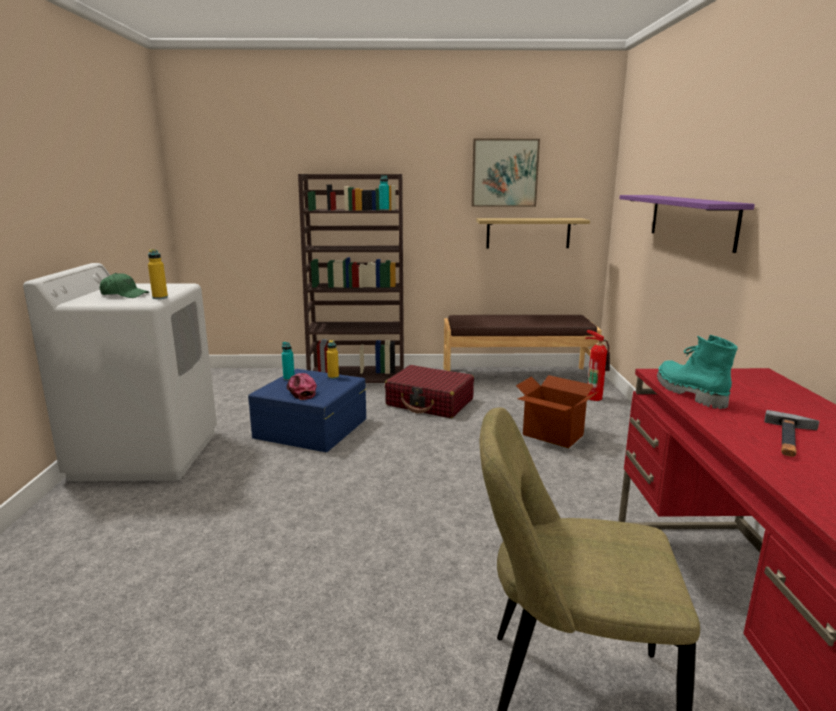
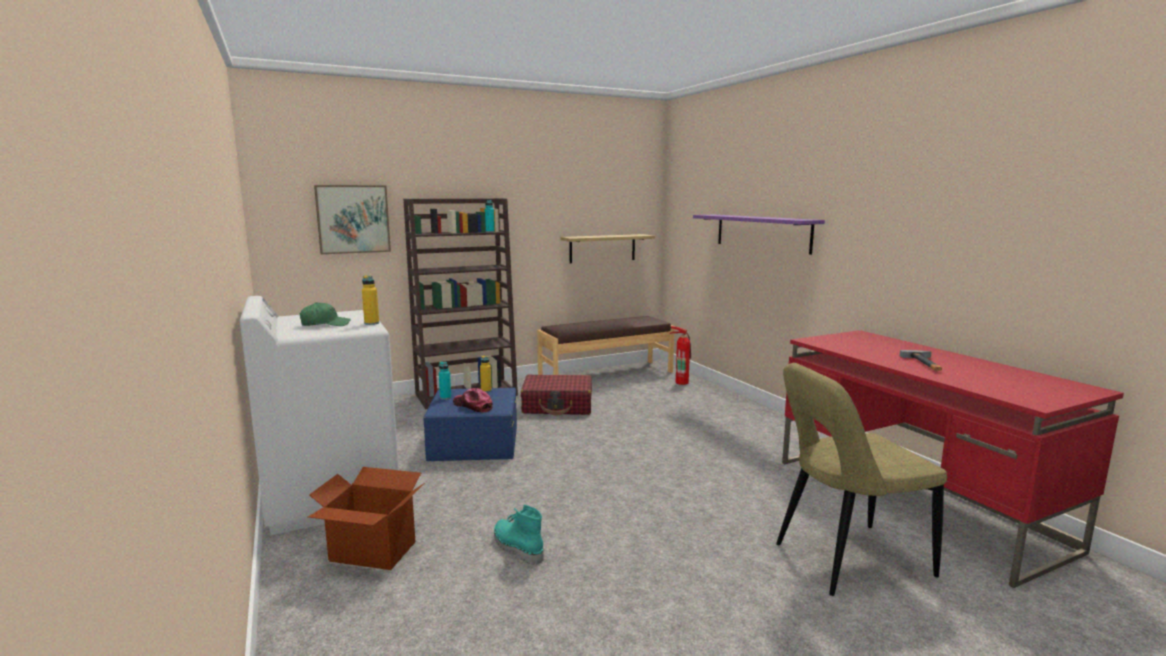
camera: 25 degrees left, 5 degrees down
picture [471,139,540,207] -> picture moved to [314,185,391,254]
cardboard box [516,375,599,448] -> cardboard box moved to [308,467,425,570]
turquoise boot [657,335,738,409] -> turquoise boot moved to [494,505,544,565]

